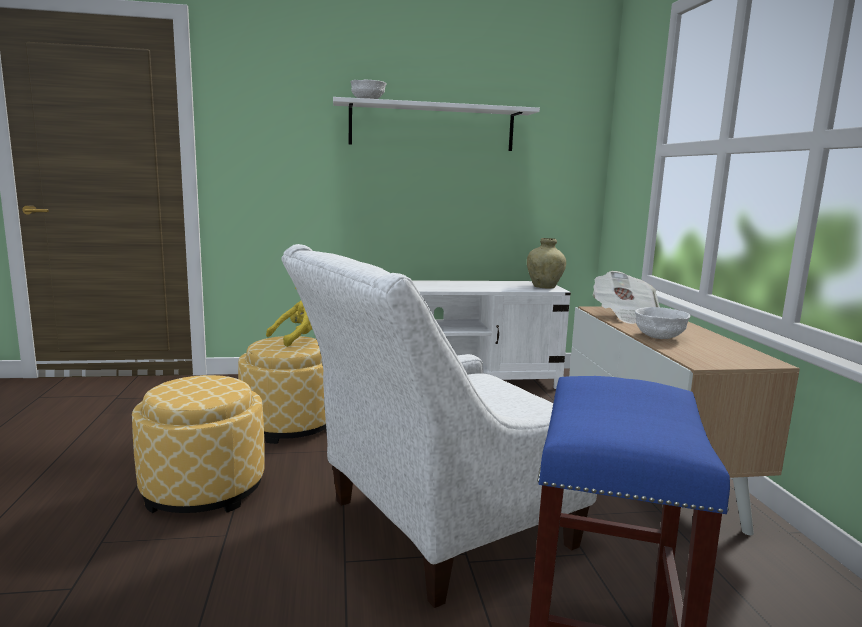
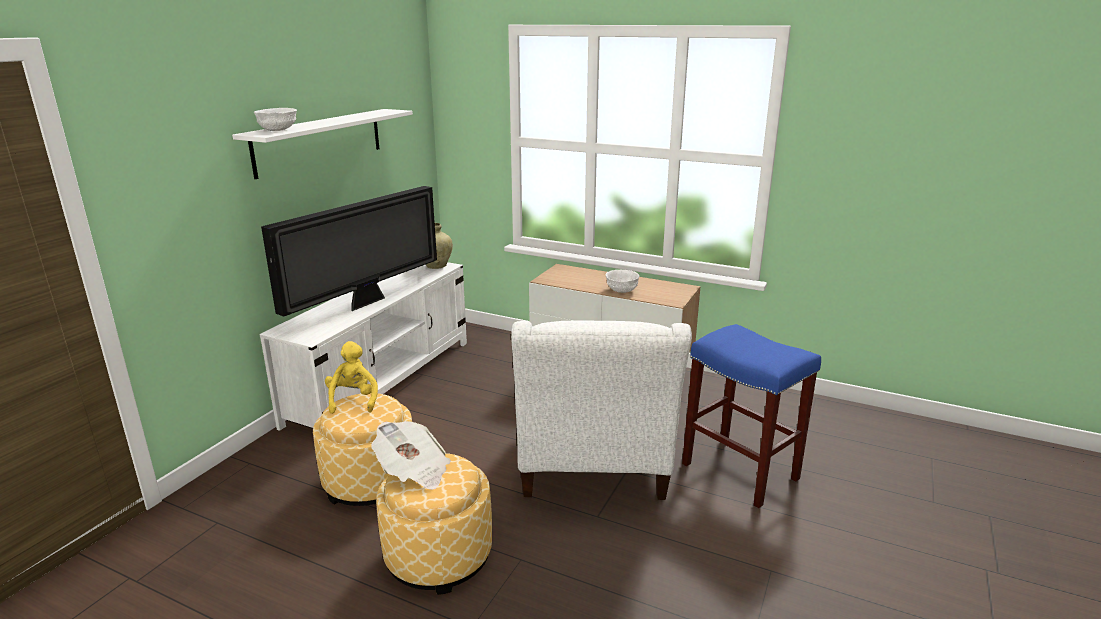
camera: 55 degrees left, 10 degrees up
newspaper [593,271,660,324] -> newspaper moved to [371,421,451,490]
none -> television [261,186,437,317]

